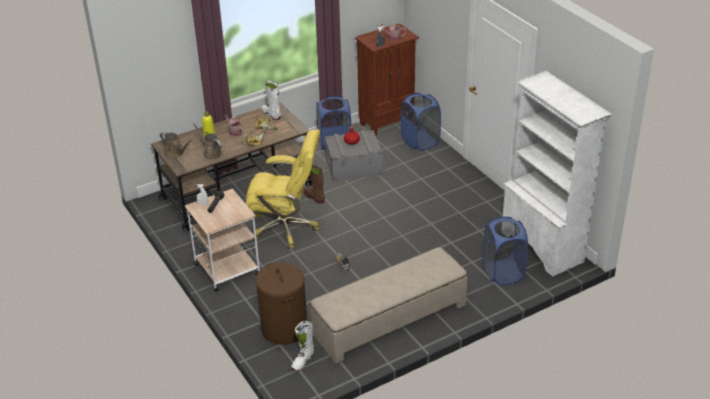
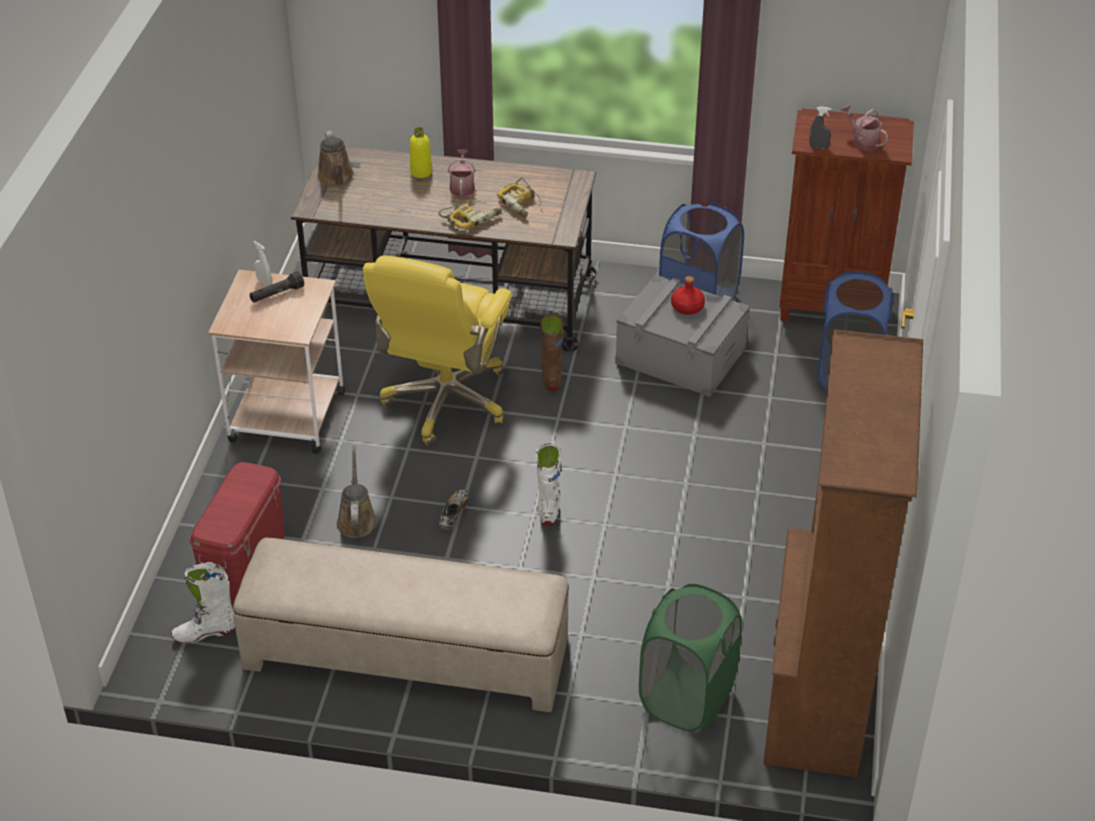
camera: 40 degrees right, 5 degrees up
brown watering can [193,122,223,159] -> brown watering can moved to [336,446,377,538]
yellow office chair [246,129,320,249] -> yellow office chair turned 60 degrees clockwise [363,256,512,445]
brown laundry basket [256,263,307,345] -> red storage box [190,462,284,605]
white boot [261,81,281,120] -> white boot moved to [536,443,562,526]
blue laundry basket [483,217,528,285] -> green laundry basket [639,584,742,732]
white bookcase [503,71,612,277] -> brown bookcase [763,329,923,777]

